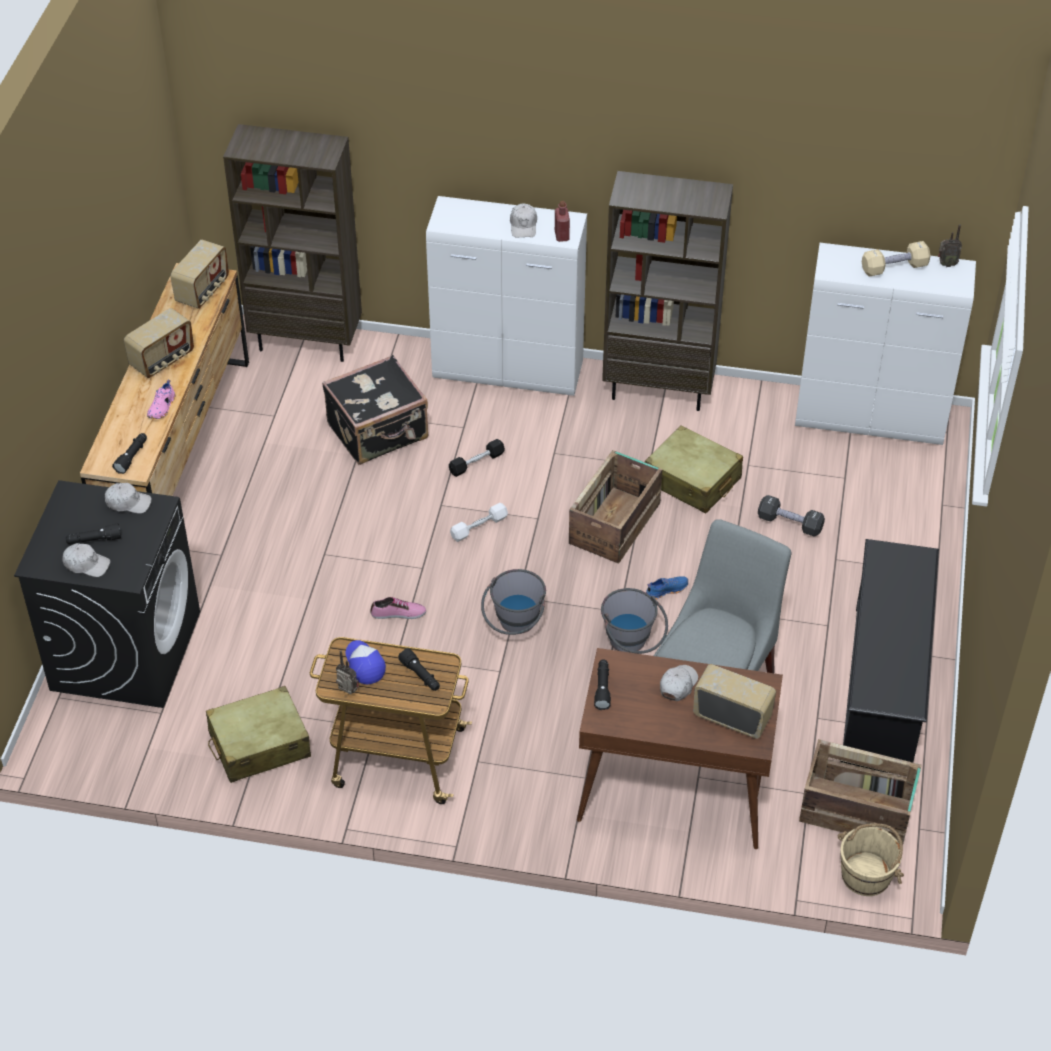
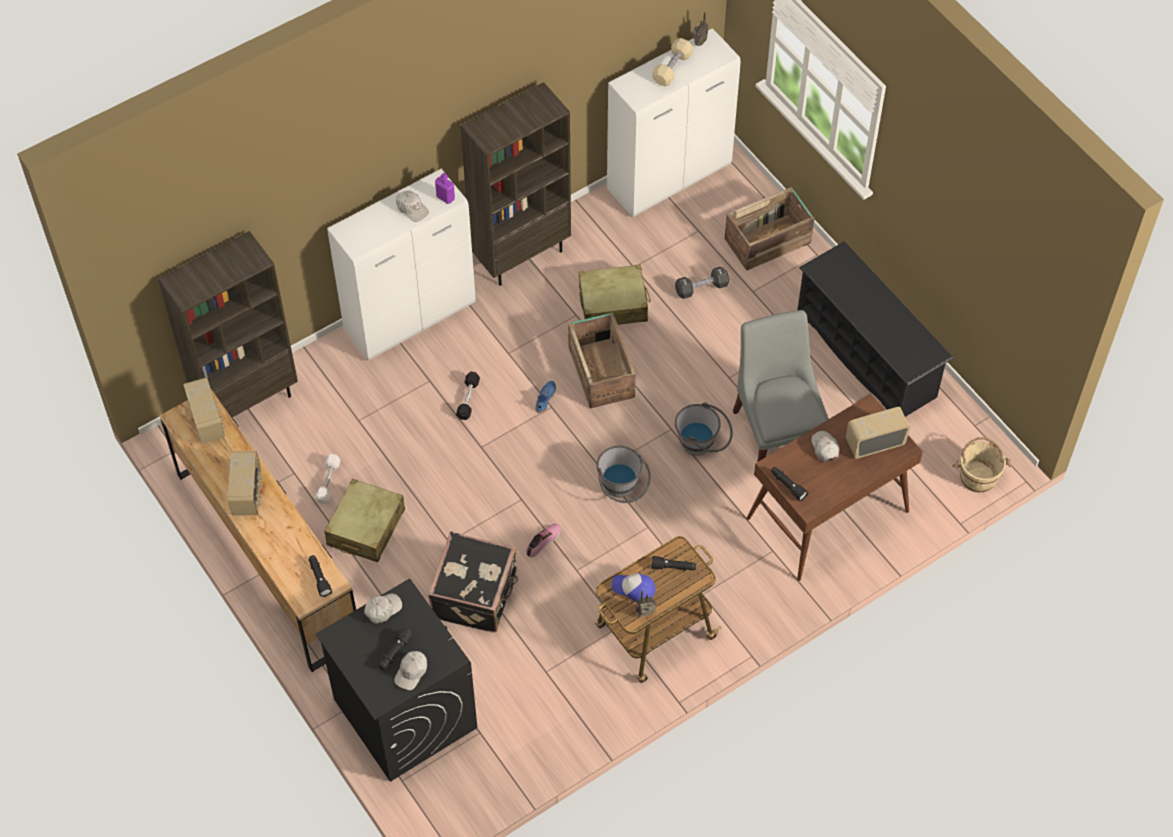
camera: 45 degrees left, 10 degrees up
white cap [62,543,110,577] -> white cap turned 150 degrees clockwise [394,651,427,690]
pink shoe [147,380,175,419] -> none
beige suitcase [206,686,311,783] -> beige suitcase moved to [324,479,405,562]
black suitcase [322,355,428,465] -> black suitcase moved to [428,532,519,632]
white dumbbell [450,503,508,542] -> white dumbbell moved to [315,454,341,504]
red bottle [555,201,570,242] -> purple bottle [435,173,455,204]
blue shoe [646,576,688,600] -> blue shoe moved to [536,381,556,413]
crate [799,739,922,844] -> crate moved to [724,187,814,271]

